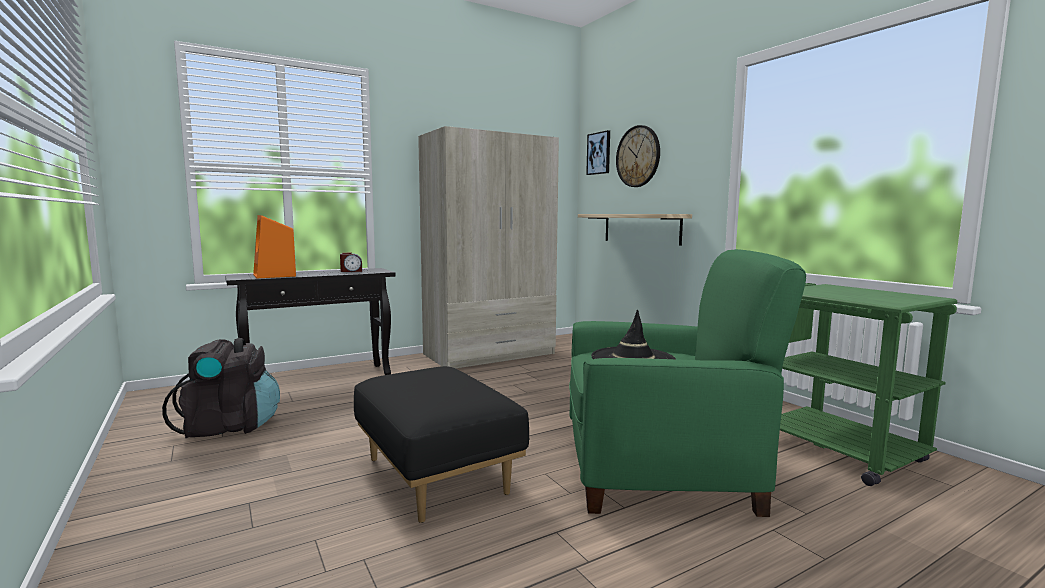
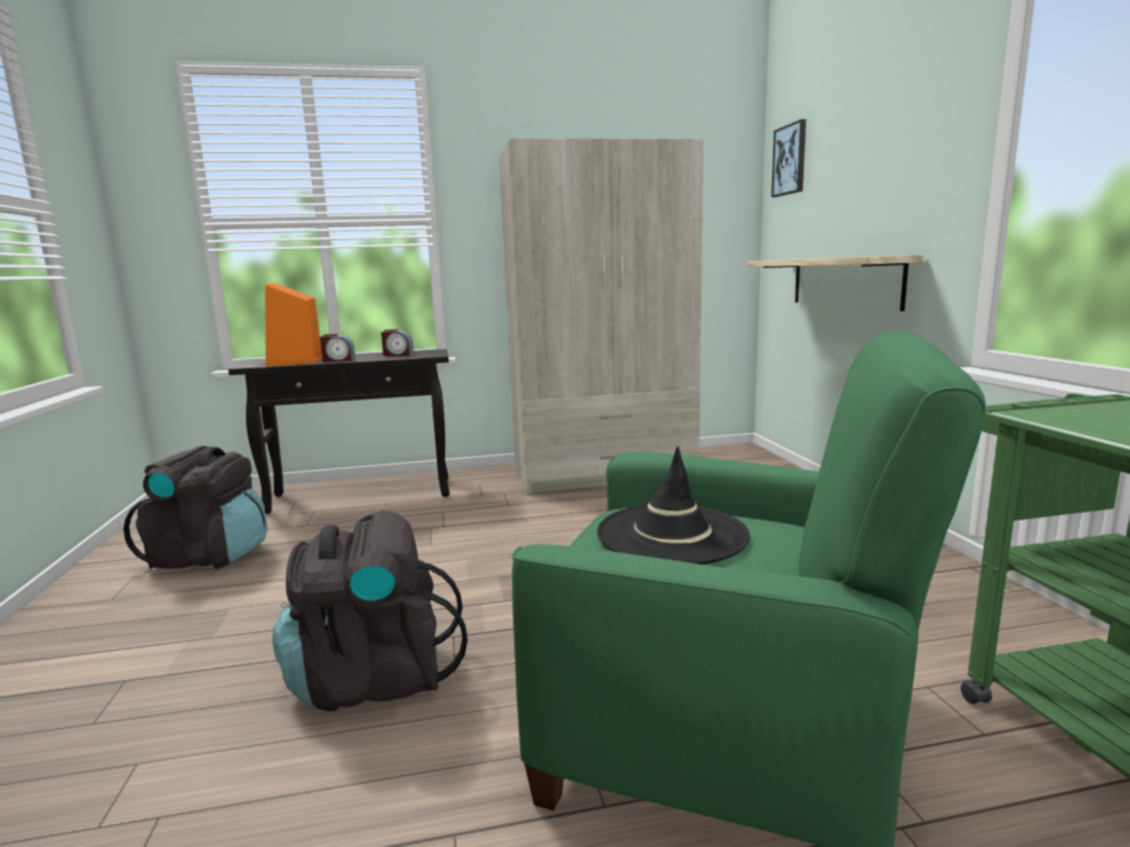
camera: 20 degrees right, 5 degrees up
black ottoman [354,366,529,523] -> black backpack [273,510,468,712]
wall clock [616,125,660,187] -> none
none -> alarm clock [320,334,355,362]

